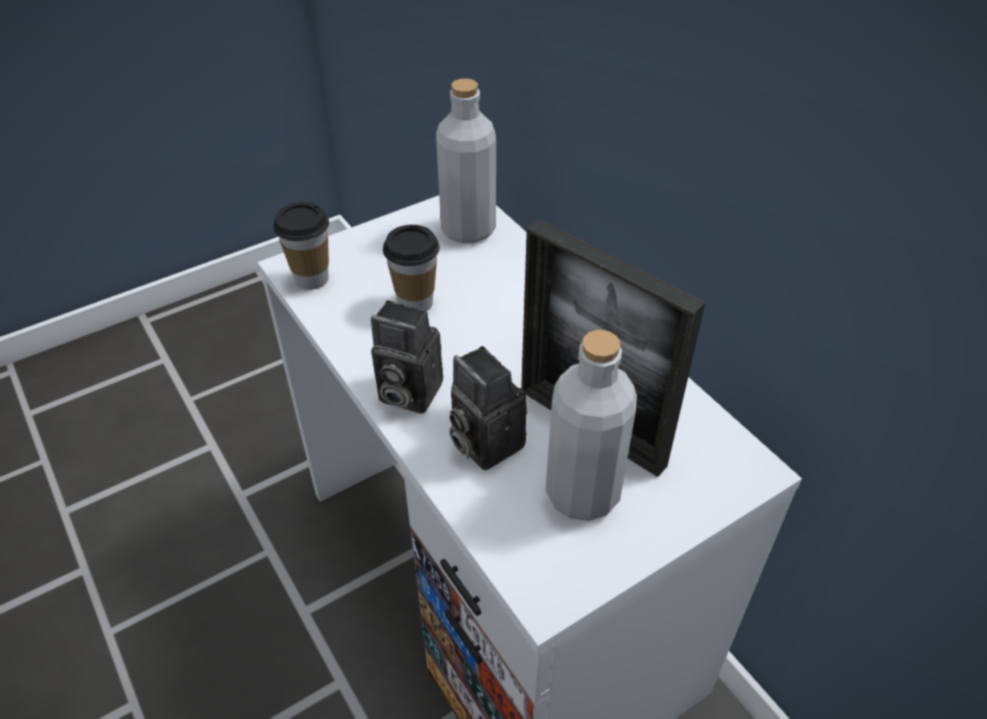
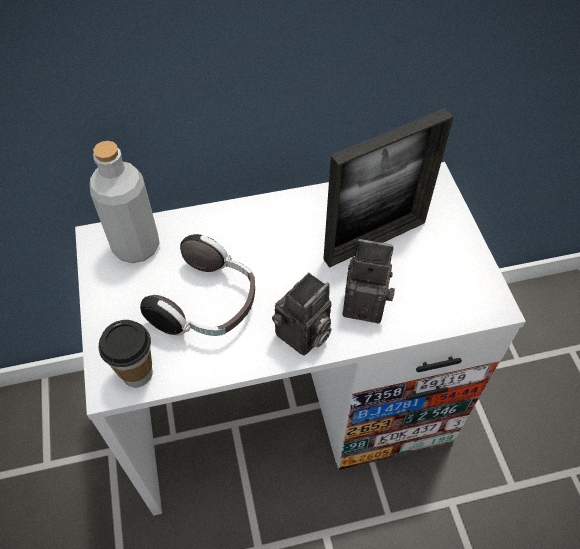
camera: 70 degrees left, 10 degrees up
cup [383,225,440,311] -> headphones [140,234,255,336]
camera [449,346,527,470] -> camera turned 150 degrees counterclockwise [343,239,395,324]
grey bottle [546,330,637,521] -> none

